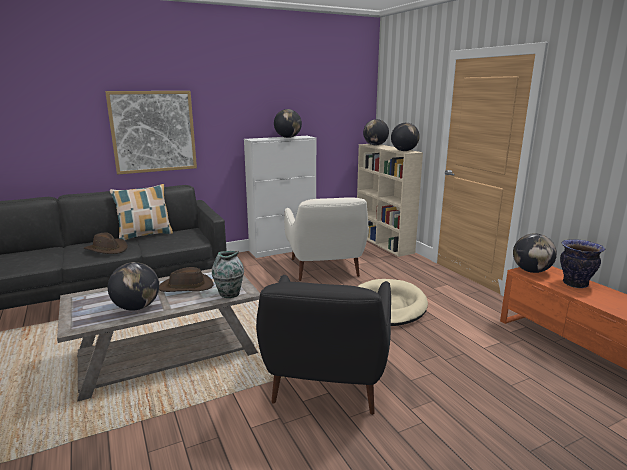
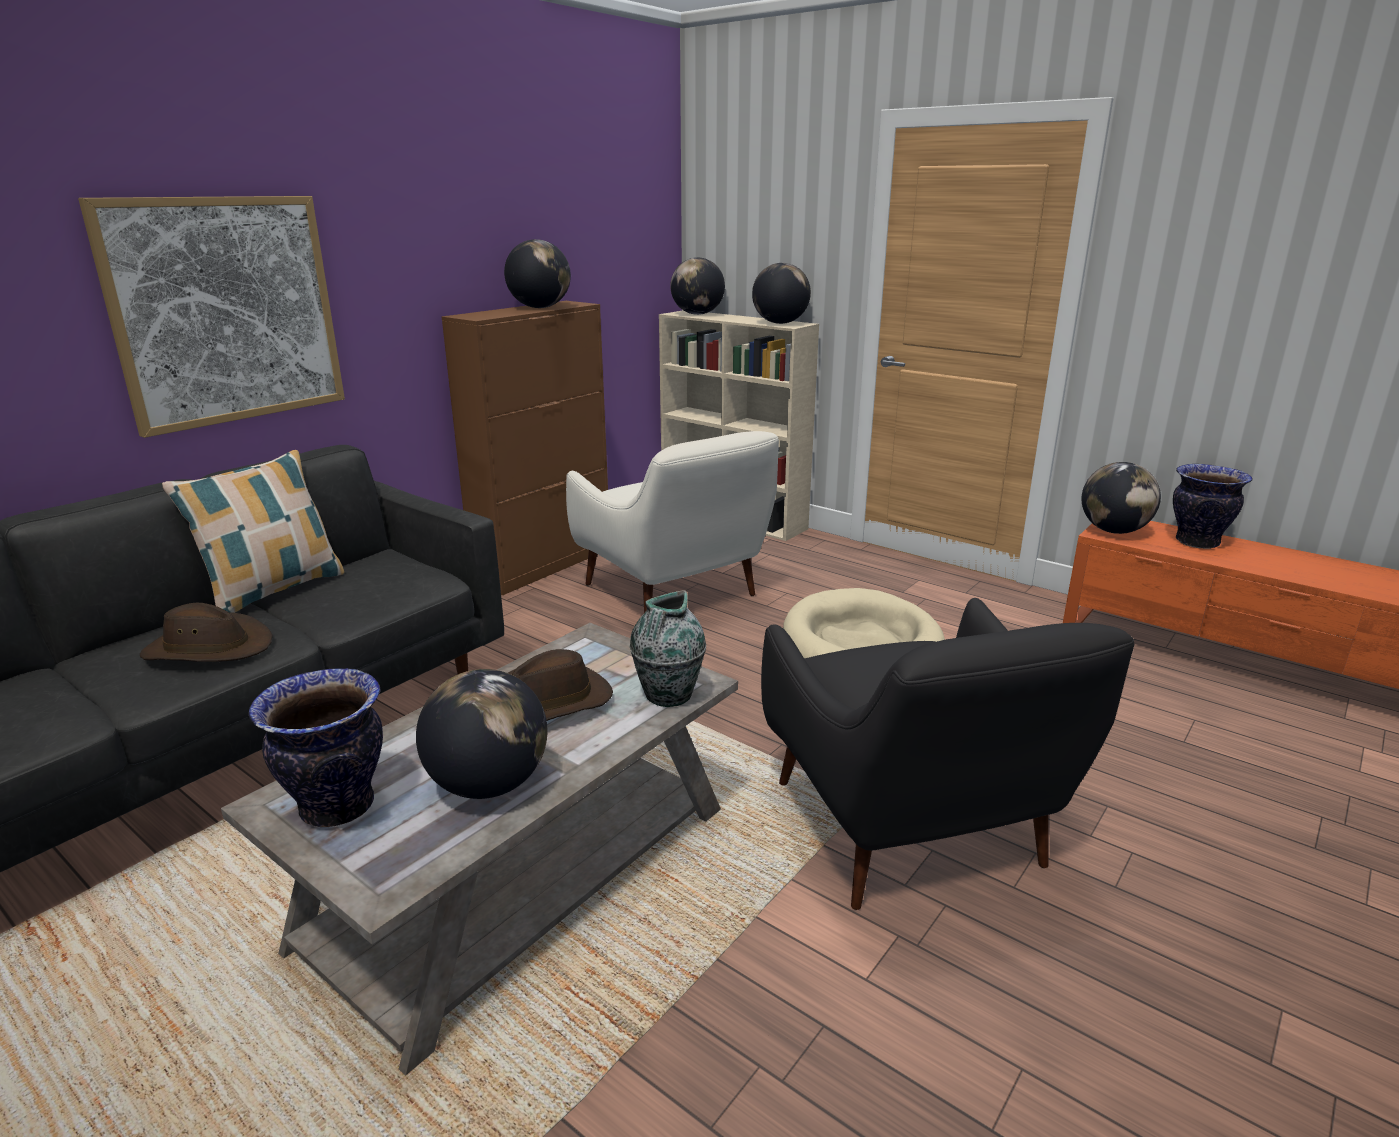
camera: 25 degrees left, 5 degrees up
white cabinet [244,136,316,258] -> brown cabinet [442,301,608,595]
none -> vase [249,668,383,827]

